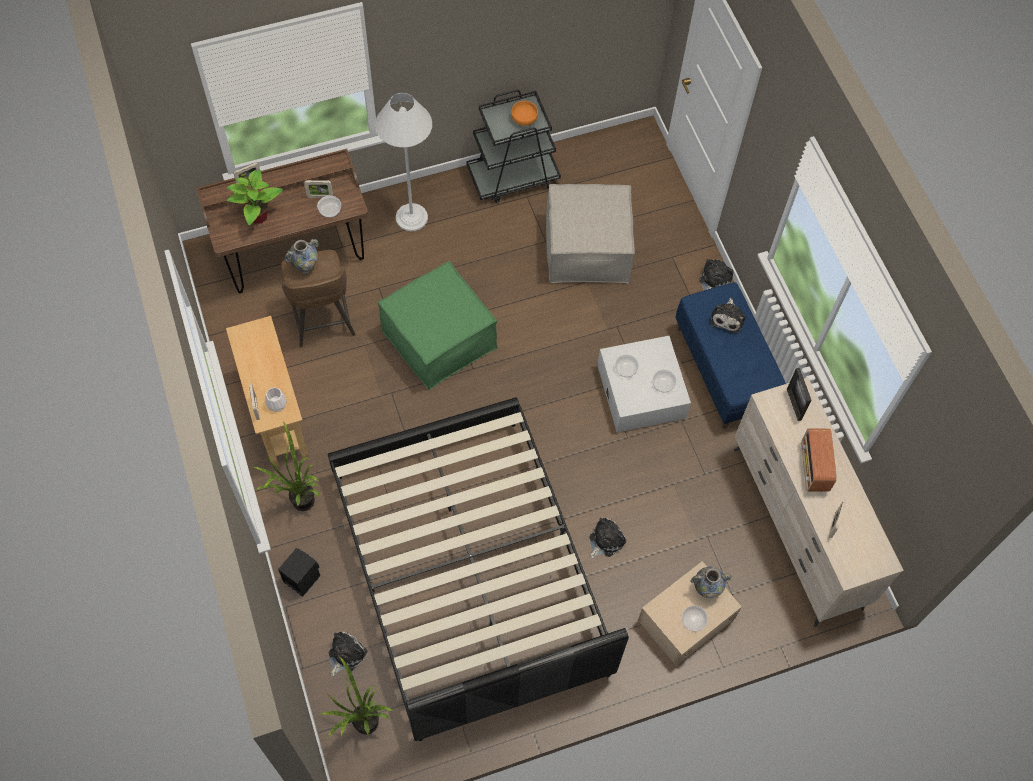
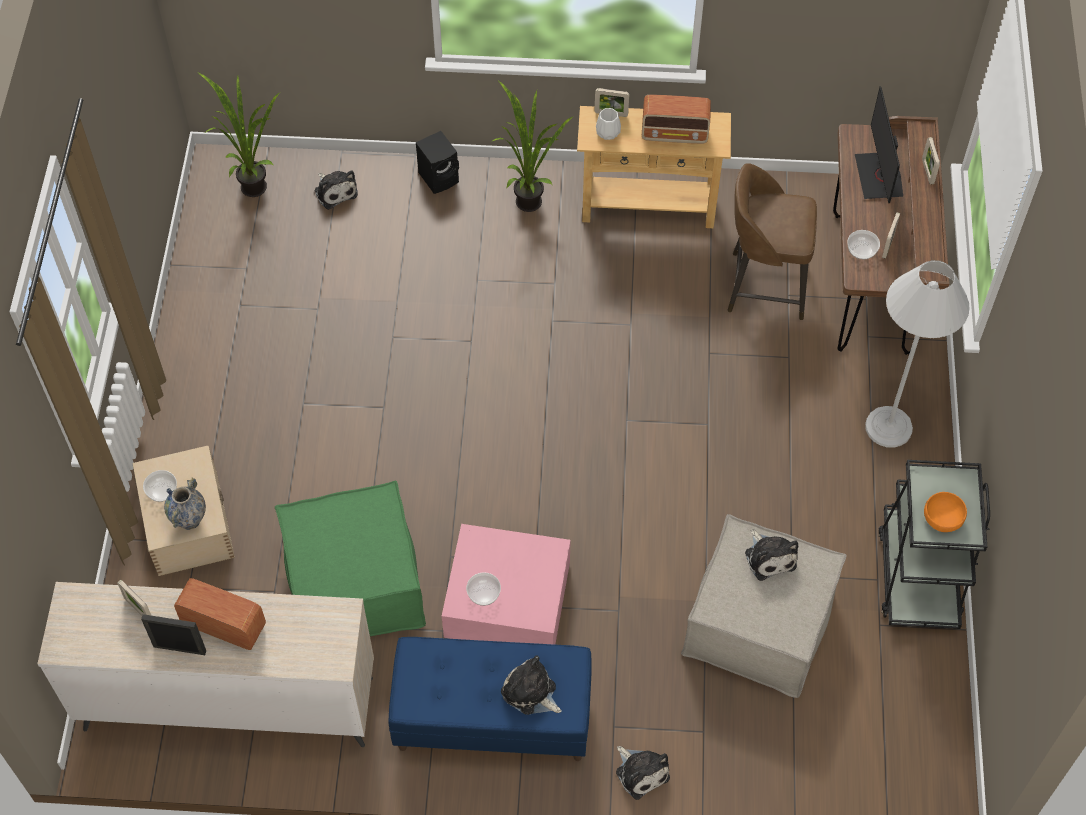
camera: 115 degrees right, 5 degrees down
potted plant [227,170,283,225] -> monitor [855,86,903,204]
vase [285,239,319,273] -> none
black bed [328,397,629,741] -> none
green ottoman [378,261,497,390] -> green ottoman moved to [275,481,426,636]
plush toy [590,518,626,559] -> plush toy moved to [745,529,798,581]
white storage box [597,336,691,433] -> pink storage box [442,524,571,645]
bowl [615,355,639,377] -> none
picture frame [787,368,812,421] -> picture frame moved to [141,614,206,655]
none -> radio [642,94,711,144]

